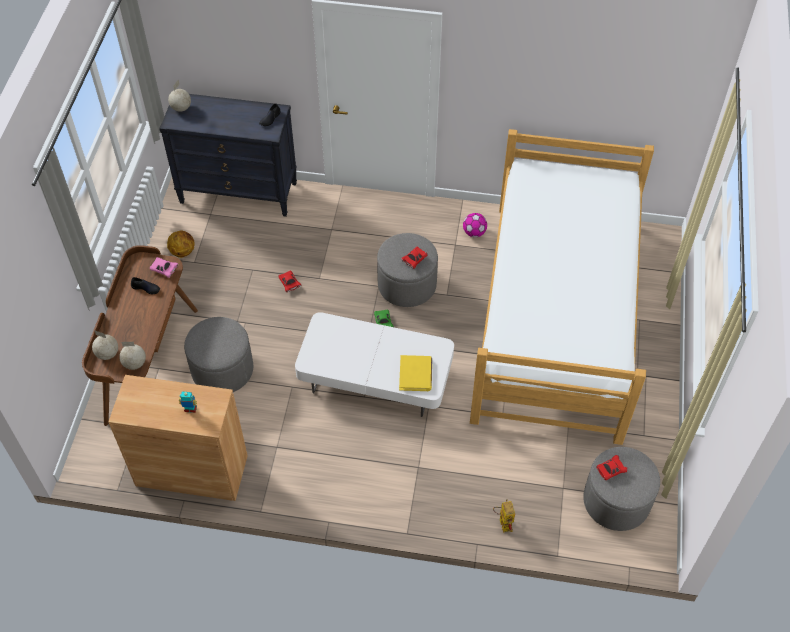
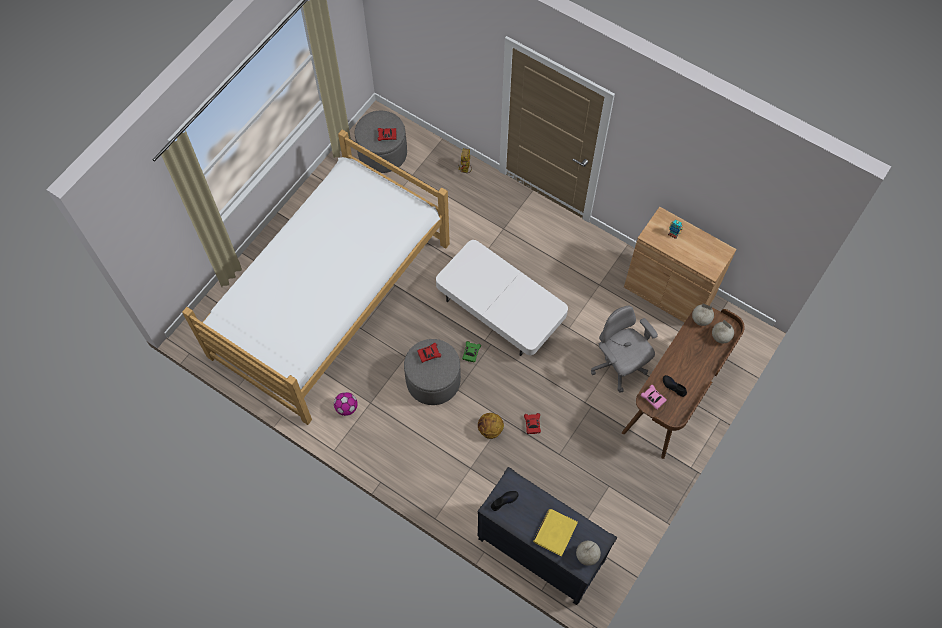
camera: 155 degrees left, 10 degrees up
basketball [167,231,195,258] -> basketball moved to [478,413,504,439]
grey ottoman [184,317,253,392] -> grey office chair [591,306,658,392]
yellow book [399,355,432,391] -> yellow book moved to [533,509,578,556]

